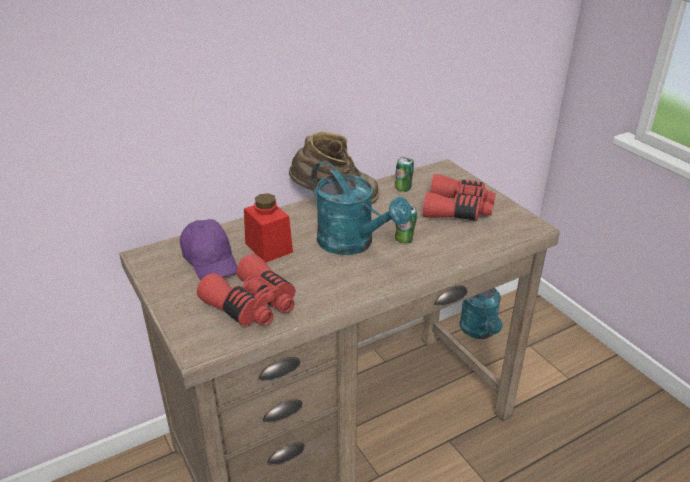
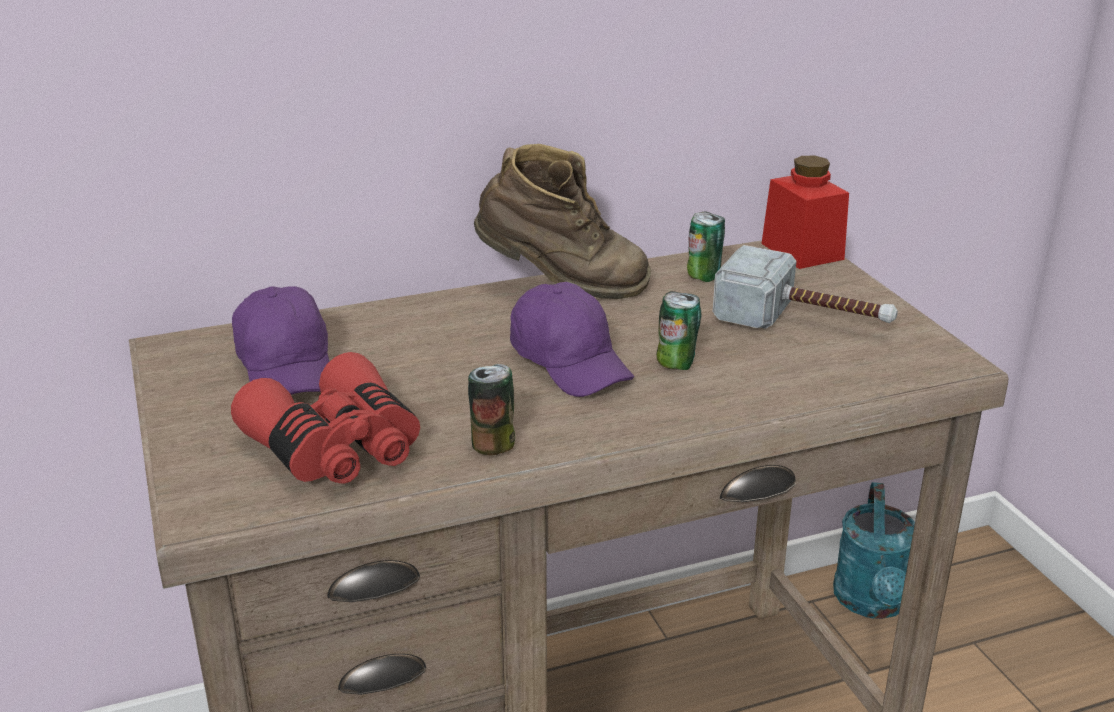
camera: 10 degrees right, 5 degrees down
red jar [244,193,293,263] -> red jar moved to [761,156,849,269]
turquoise watering can [311,161,411,255] -> purple cap [510,282,634,397]
red binoculars [423,174,496,221] -> hammer [713,245,898,329]
none -> can [468,364,515,456]

